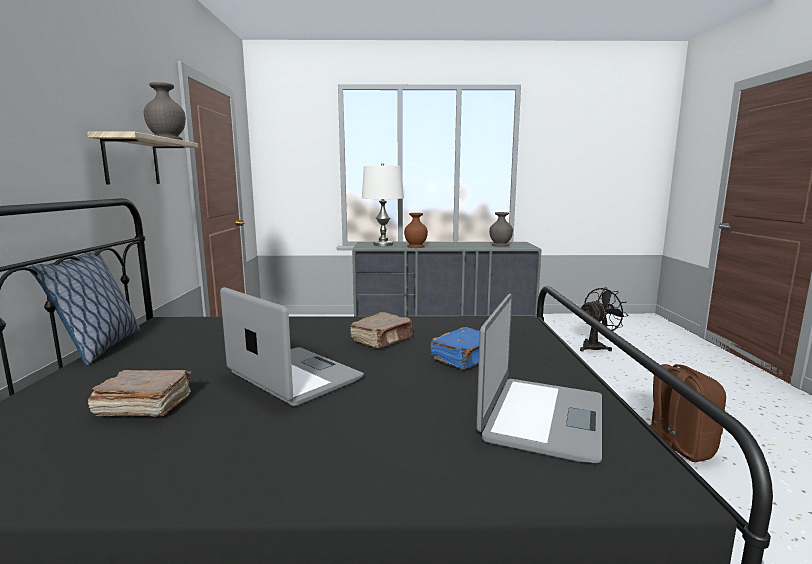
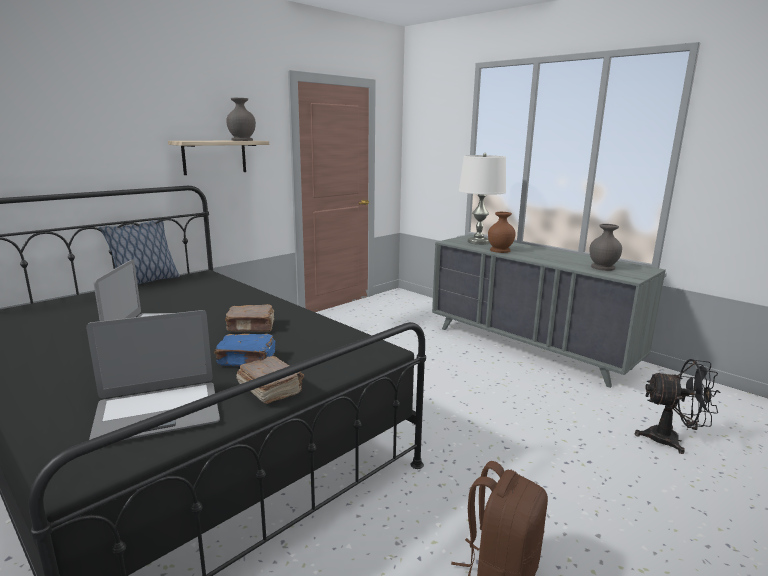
camera: 45 degrees right, 5 degrees up
brown book [88,370,192,417] -> brown book moved to [236,356,304,404]

